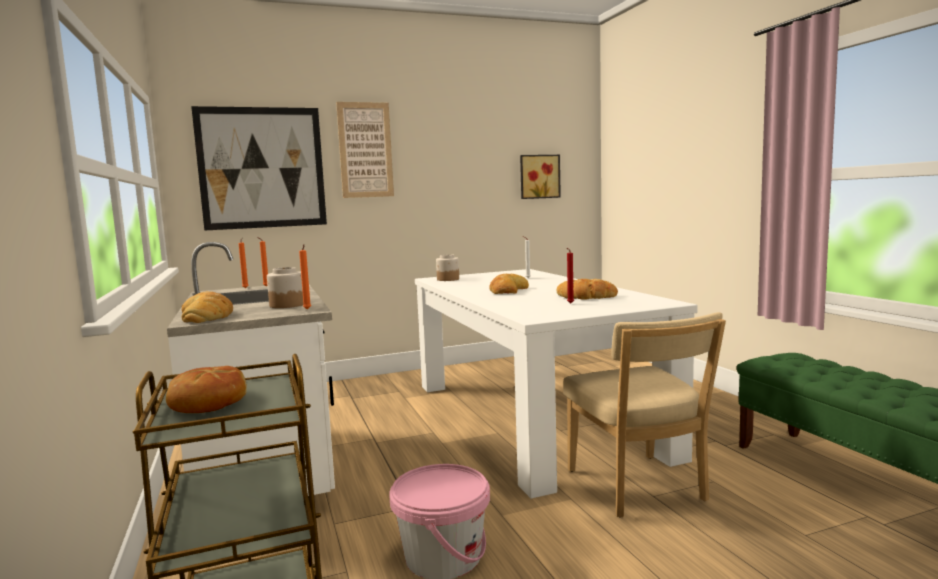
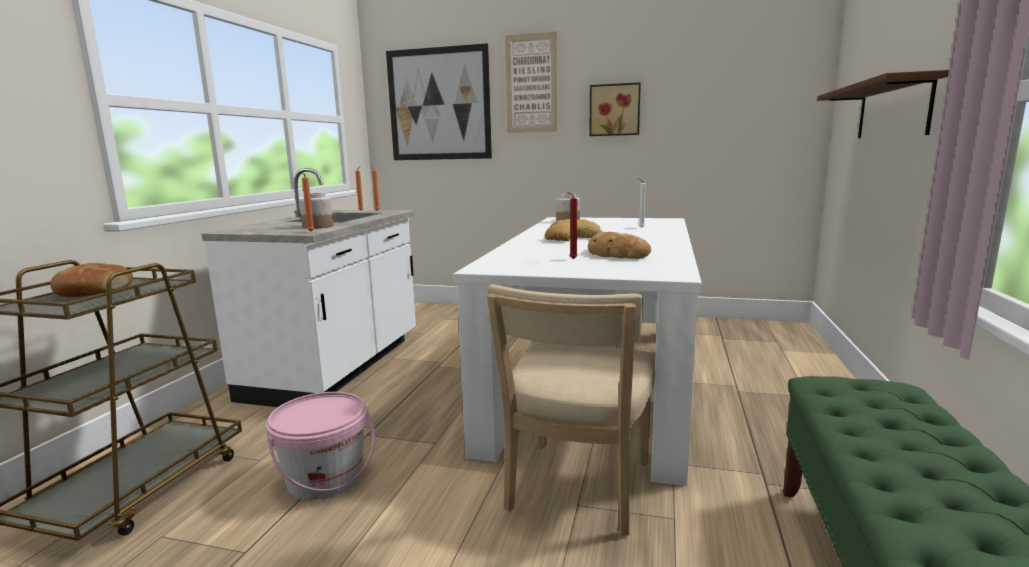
camera: 35 degrees right, 5 degrees up
bread [182,291,233,323] -> none
picture [520,155,561,199] -> picture moved to [589,83,641,136]
none -> brown shelf [817,70,949,138]

